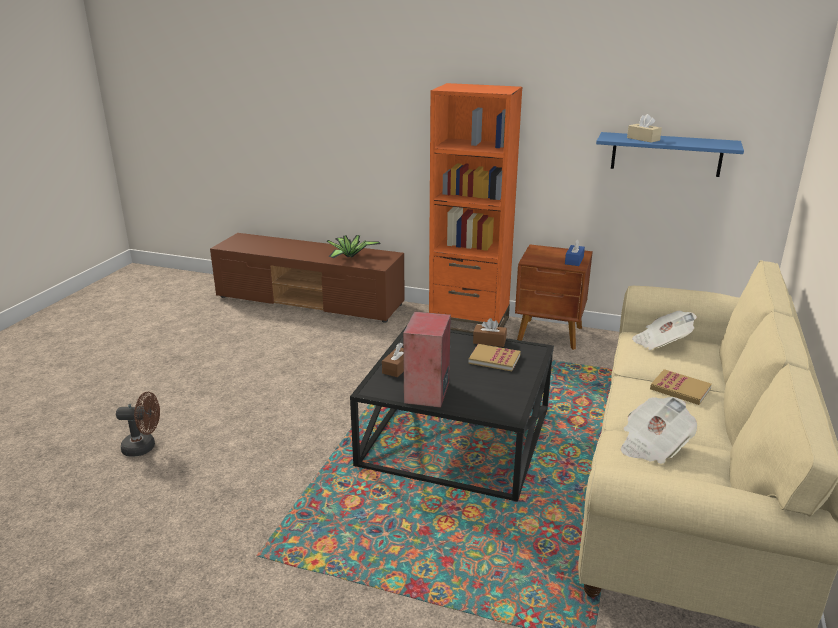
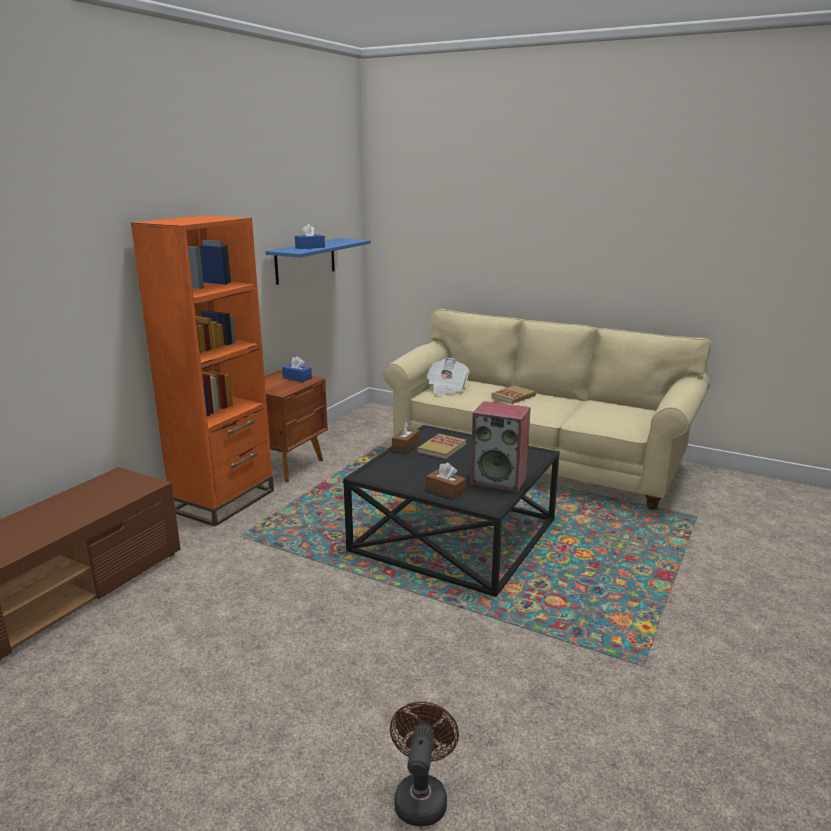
camera: 80 degrees left, 5 degrees down
potted plant [326,235,381,258] -> none
newspaper [621,397,697,464] -> none
beige tissue box [627,114,662,143] -> blue tissue box [295,224,325,249]

